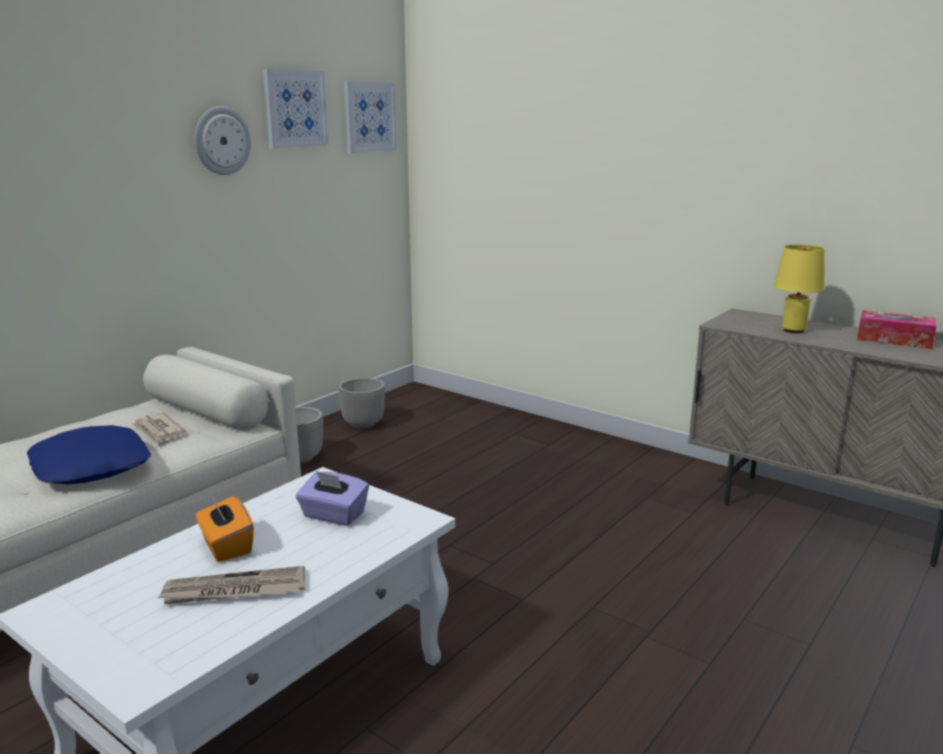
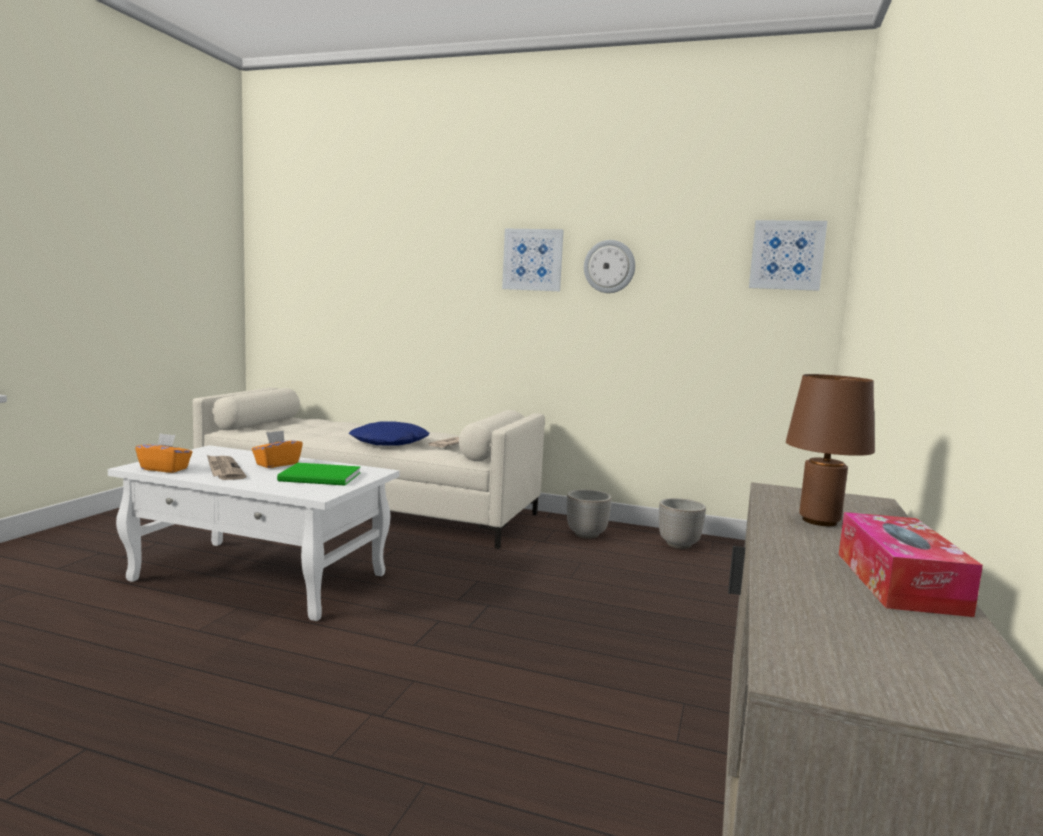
camera: 70 degrees right, 10 degrees down
picture [263,69,328,148] -> picture moved to [502,229,564,291]
purple tissue box [296,471,369,526] -> green book [277,463,361,486]
yellow table lamp [774,245,825,333] -> brown table lamp [786,374,875,526]
none -> orange tissue box [135,433,192,473]

